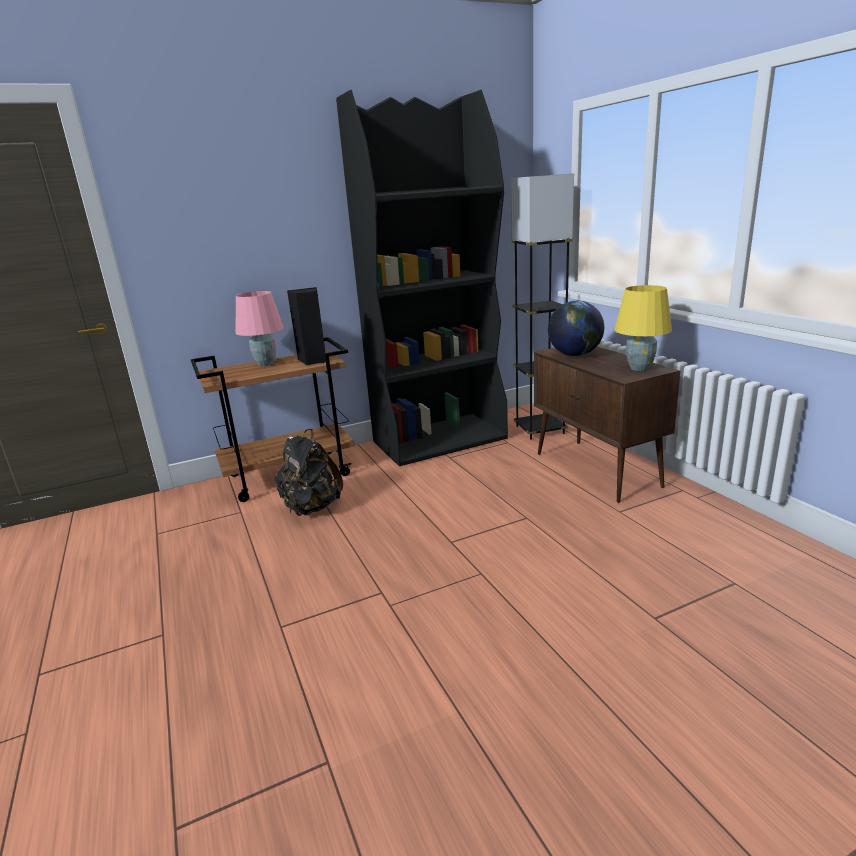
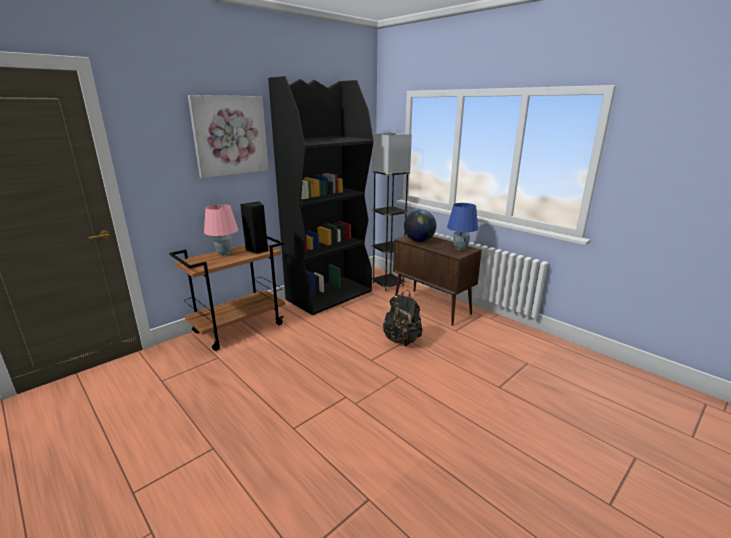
camera: 20 degrees left, 0 degrees up
black backpack [275,429,343,516] -> black backpack moved to [383,290,423,346]
yellow table lamp [615,285,672,371] -> blue table lamp [447,203,478,251]
none -> picture [188,95,269,178]

